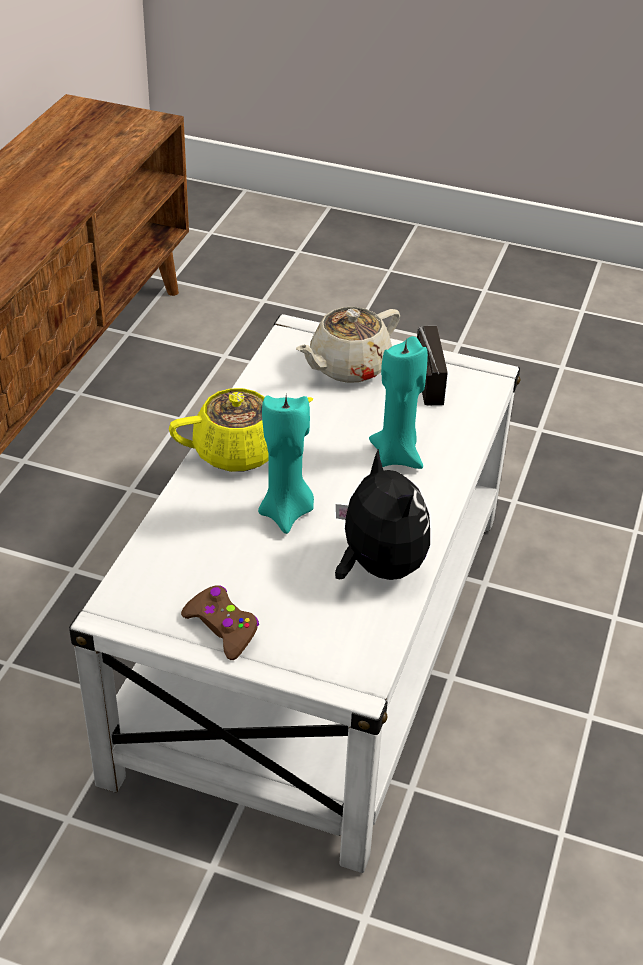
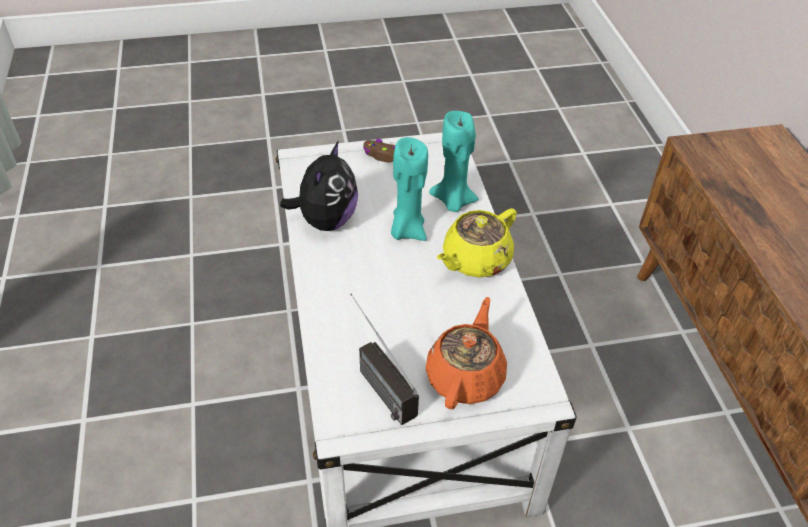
camera: 150 degrees right, 5 degrees up
beige teapot [296,307,400,383] -> orange teapot [425,297,507,409]
plush toy [335,449,430,580] -> plush toy turned 105 degrees counterclockwise [280,140,358,231]
turquoise candle [369,336,428,469] -> turquoise candle moved to [429,111,479,212]

